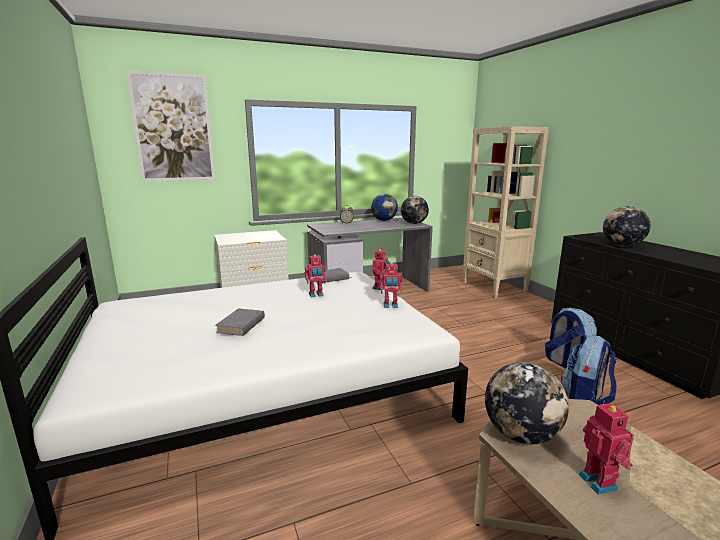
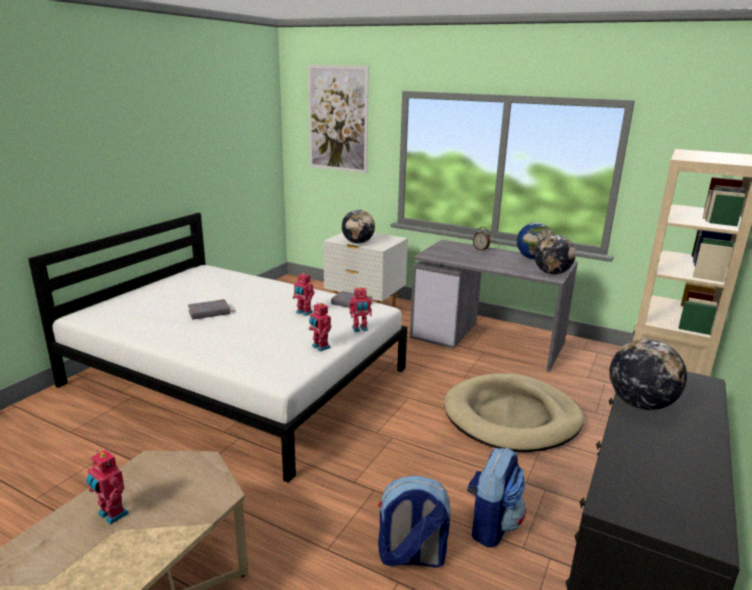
camera: 50 degrees right, 5 degrees up
globe [485,362,569,444] -> globe moved to [342,210,375,243]
toy robot [578,400,634,495] -> toy robot turned 90 degrees clockwise [86,450,129,525]
none -> beige dog bed [444,373,584,452]

